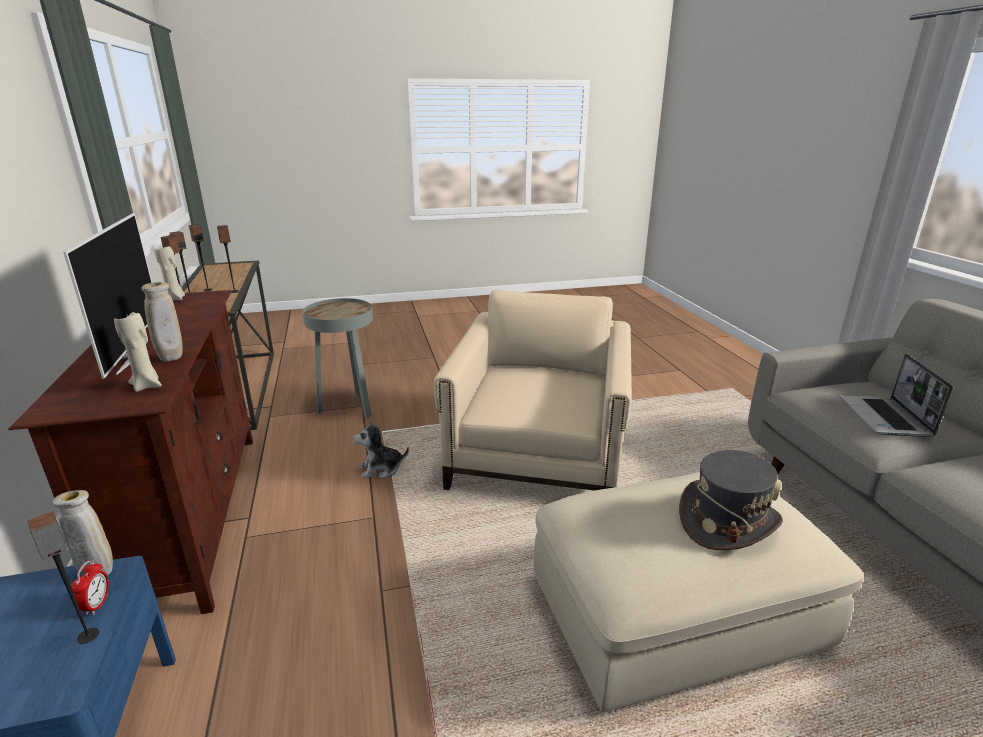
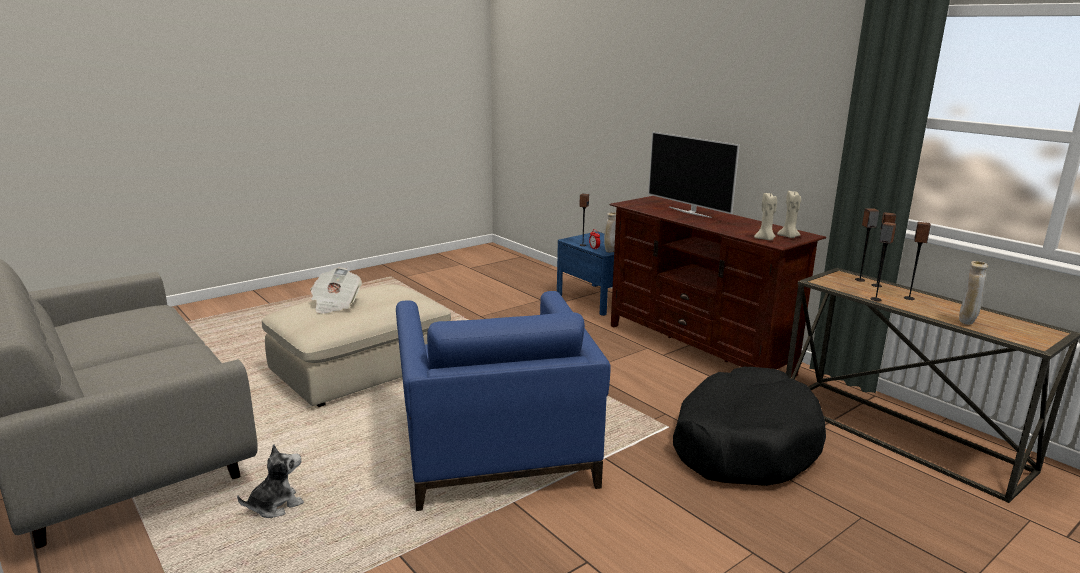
camera: 155 degrees right, 5 degrees down
beige candle [114,312,162,392] -> beige candle moved to [754,193,777,241]
beige vase [141,282,183,362] -> beige vase moved to [959,261,988,325]
grey side table [302,298,373,418] -> black dog bed [673,367,826,486]
plush toy [353,421,409,479] -> plush toy moved to [237,444,304,518]
beige armchair [434,290,632,490] -> blue armchair [396,291,611,511]
grey hat [679,450,783,550] -> newspaper [310,268,362,314]
laptop [840,353,953,437] -> none

